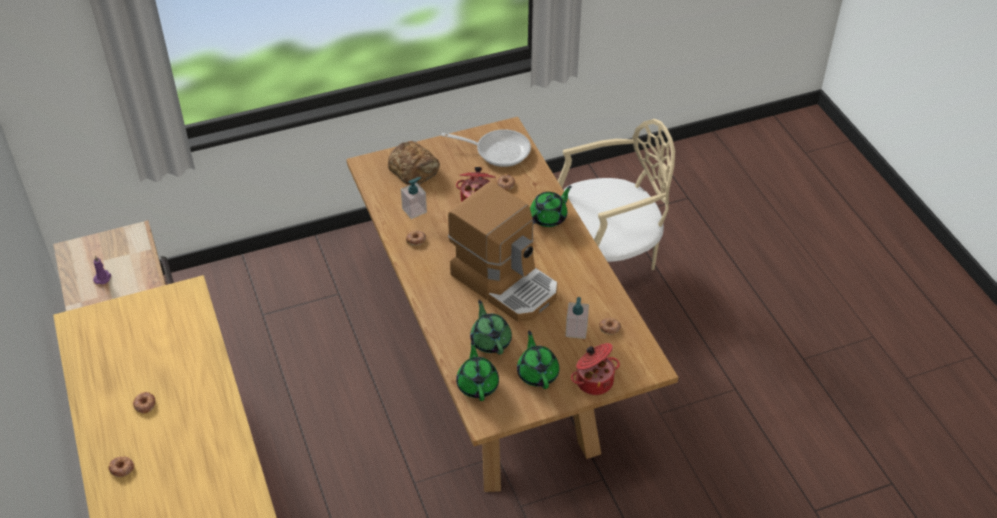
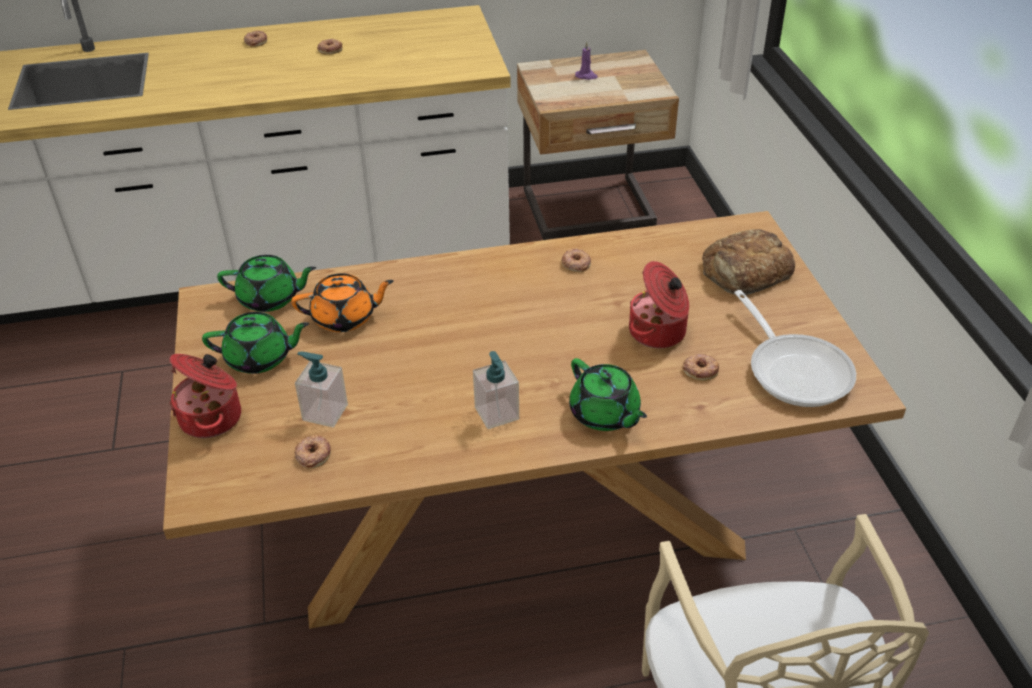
camera: 100 degrees right, 5 degrees down
soap dispenser [401,177,427,219] -> soap dispenser moved to [473,351,519,429]
frying pan [441,129,531,167] -> frying pan turned 45 degrees counterclockwise [734,290,856,407]
coffee machine [448,182,558,322] -> none
green teapot [470,300,512,355] -> orange teapot [291,273,394,332]

